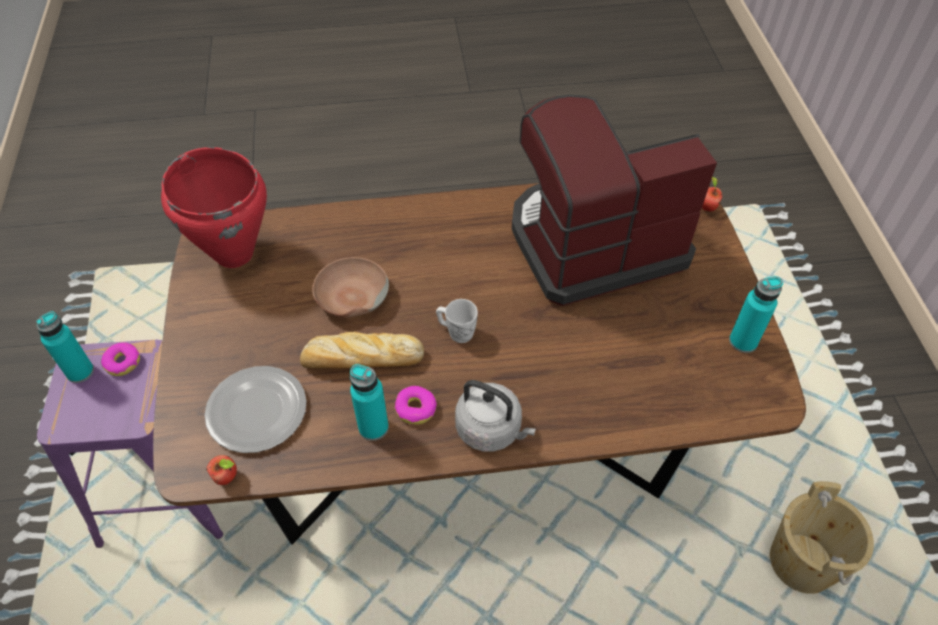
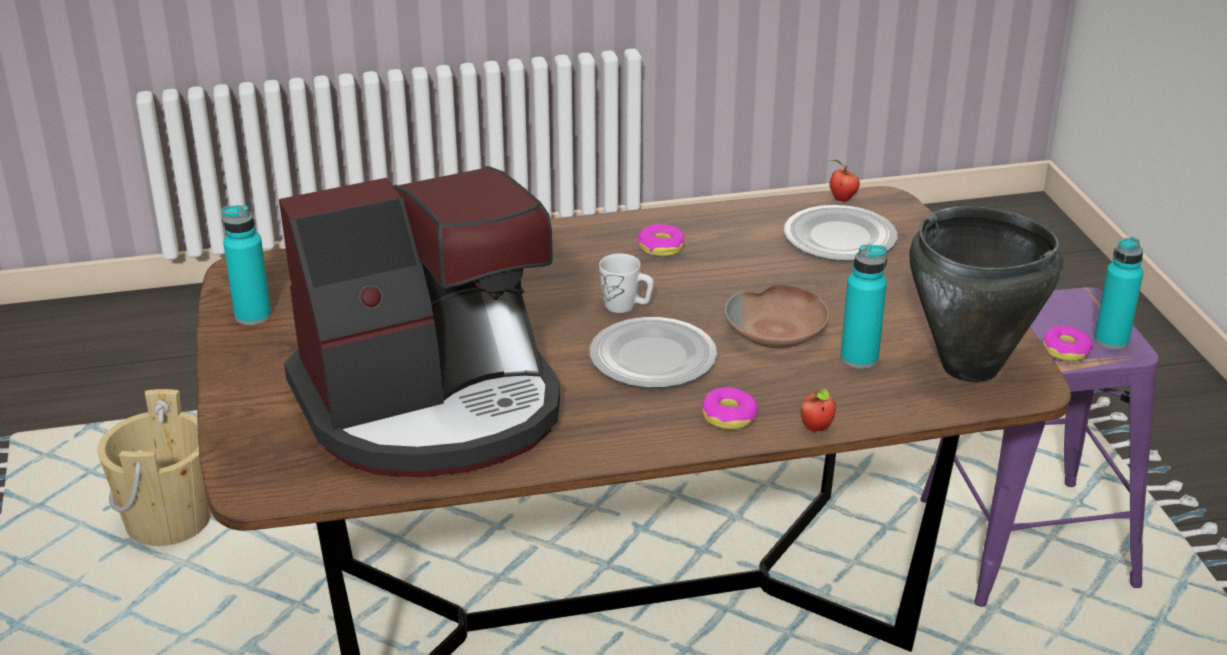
camera: 175 degrees right, 20 degrees down
red cooking pot [161,147,267,268] -> black cooking pot [909,206,1063,382]
bread [300,332,424,369] -> none
turquoise bottle [350,364,389,441] -> turquoise bottle moved to [840,245,887,369]
grey kettle [455,380,536,452] -> none
apple [702,177,722,211] -> apple moved to [800,388,836,432]
none -> plate [590,317,717,388]
none -> donut [701,387,759,430]

